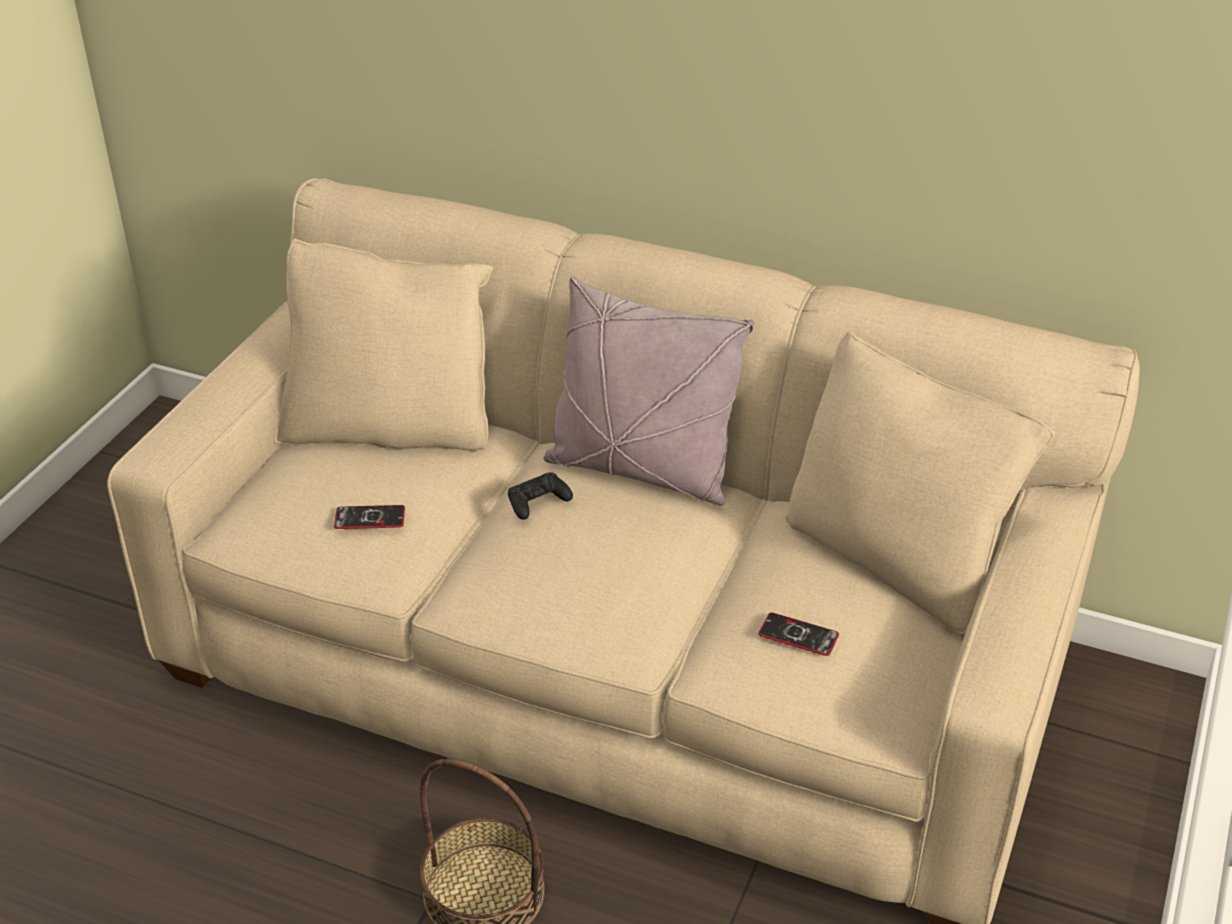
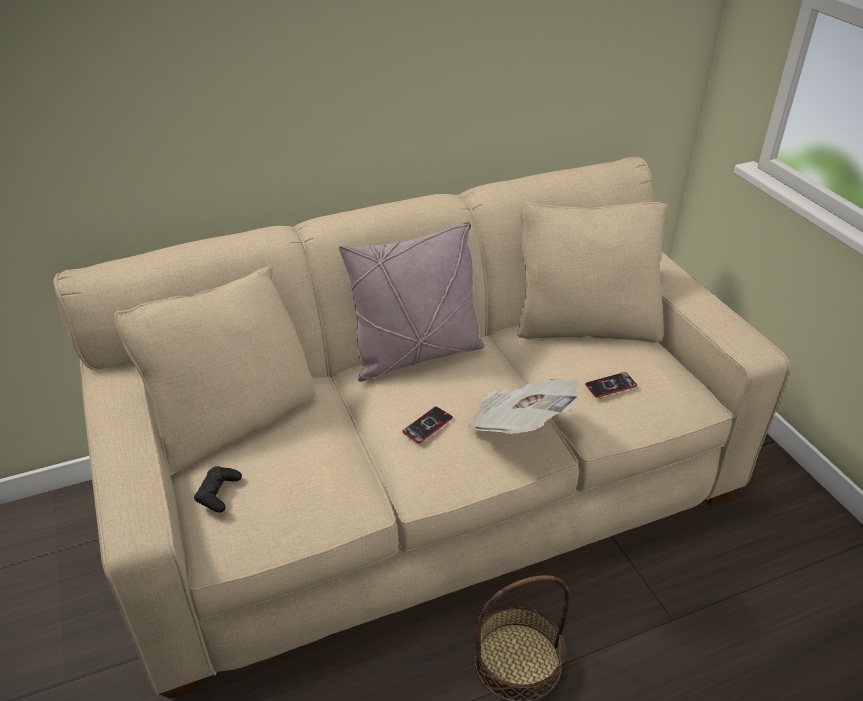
camera: 45 degrees left, 0 degrees up
phone [334,505,405,529] -> phone moved to [402,407,453,443]
black game controller [508,472,573,520] -> black game controller moved to [194,466,242,513]
none -> newspaper [468,378,580,434]

